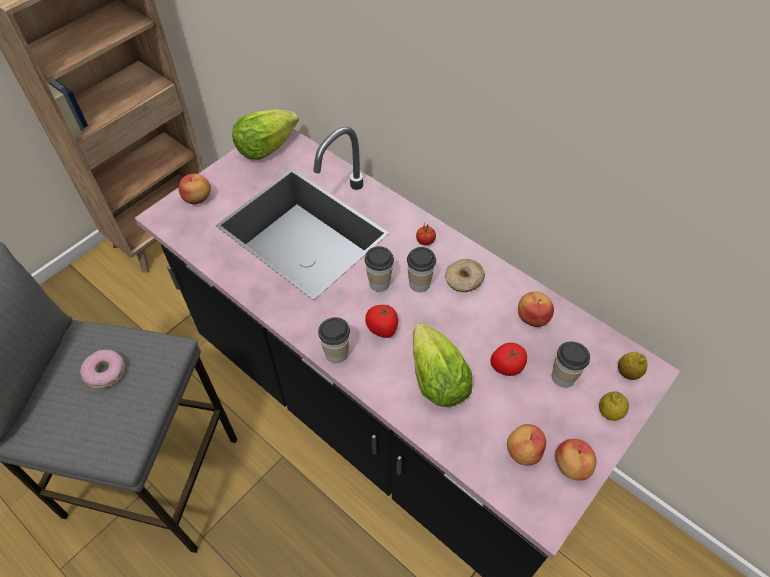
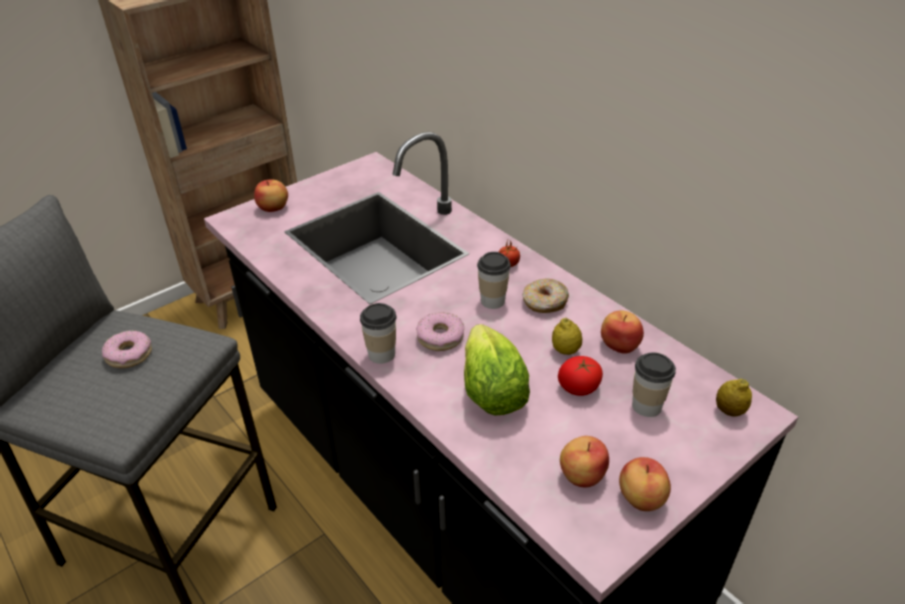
camera: 10 degrees right, 15 degrees down
lettuce [232,109,299,160] -> none
cup [365,246,394,292] -> none
tomato [365,305,398,338] -> donut [416,312,464,351]
lemon [599,392,629,421] -> lemon moved to [552,318,582,355]

